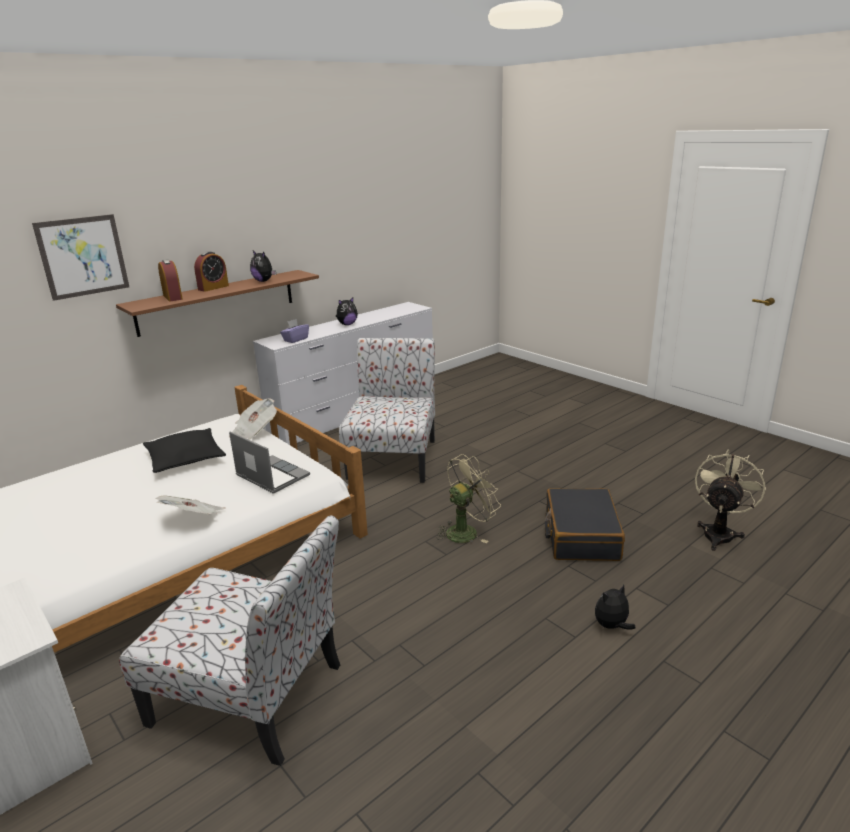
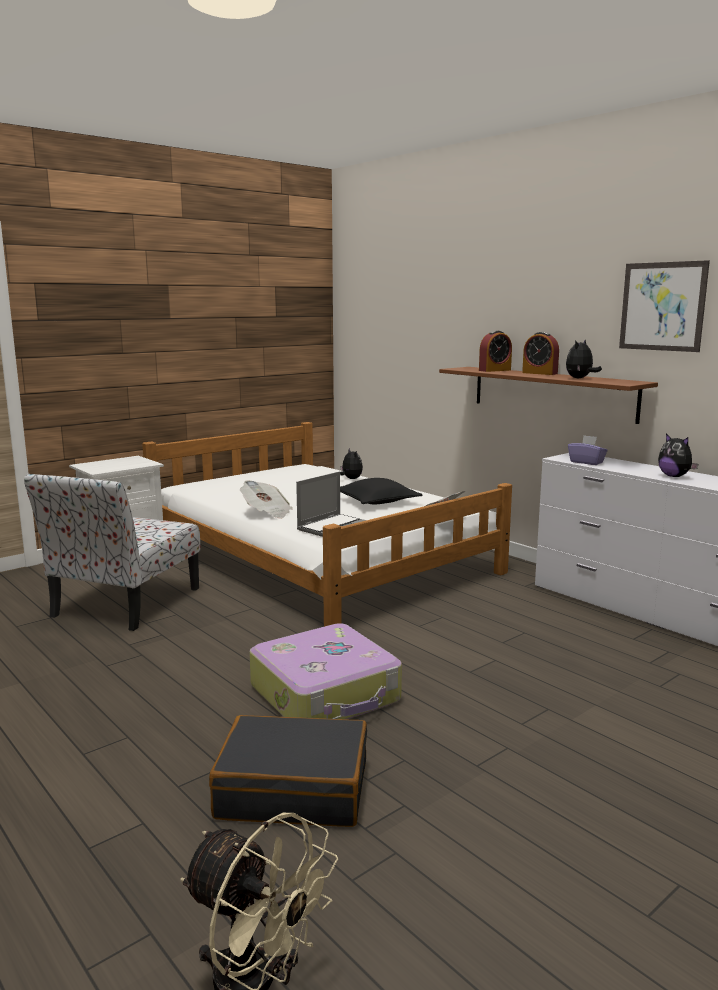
camera: 90 degrees right, 10 degrees down
picture [32,214,129,301] -> picture moved to [619,260,710,352]
chair [339,338,435,483] -> none
beige fan [436,454,501,543] -> suitcase [249,623,402,720]
plush toy [595,585,636,630] -> plush toy moved to [340,448,363,479]

